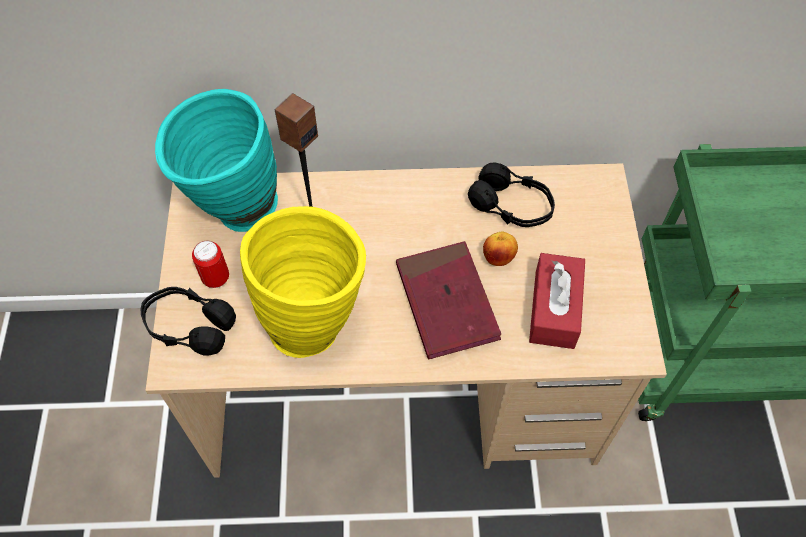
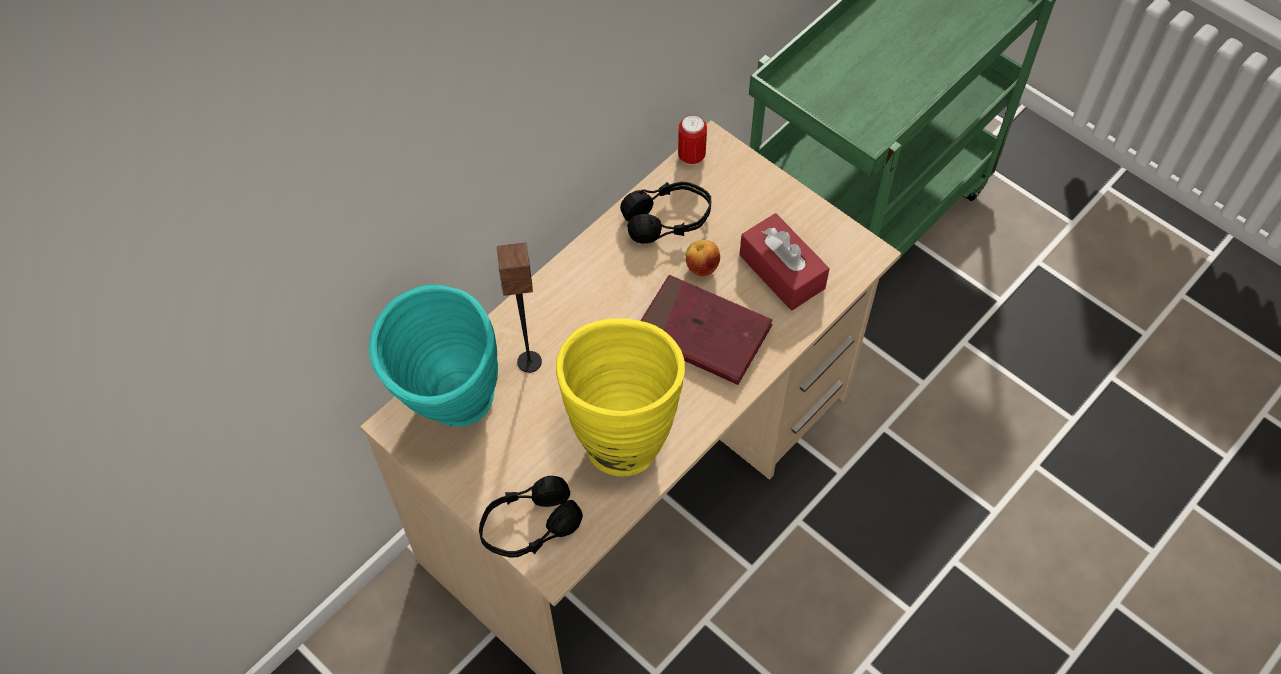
camera: 45 degrees left, 0 degrees up
can [192,241,229,288] -> can moved to [678,115,707,165]

